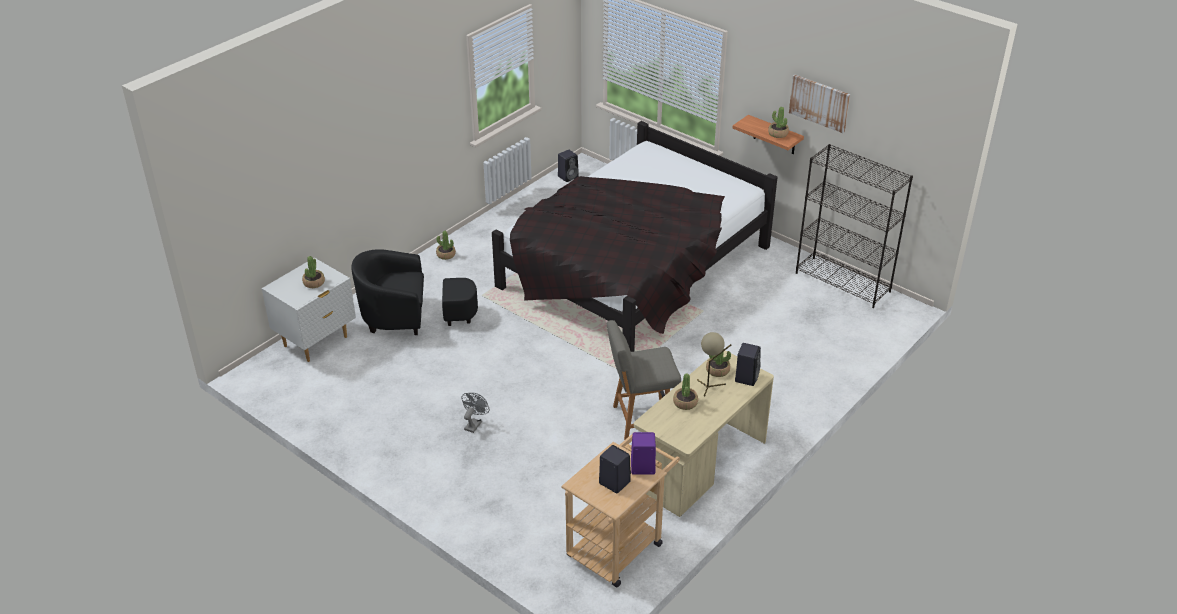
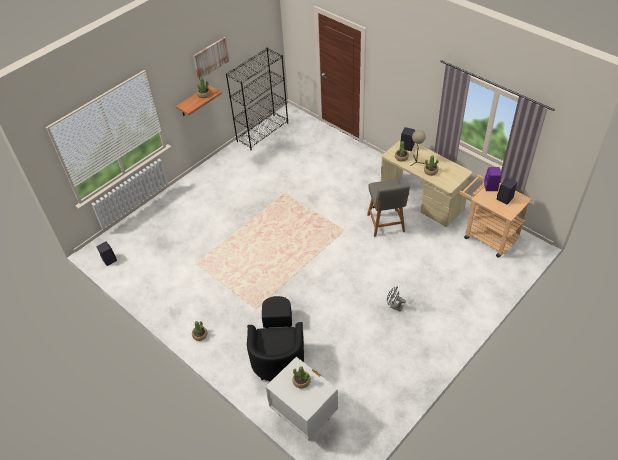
camera: 85 degrees left, 10 degrees up
black bed [492,121,777,352] -> none

